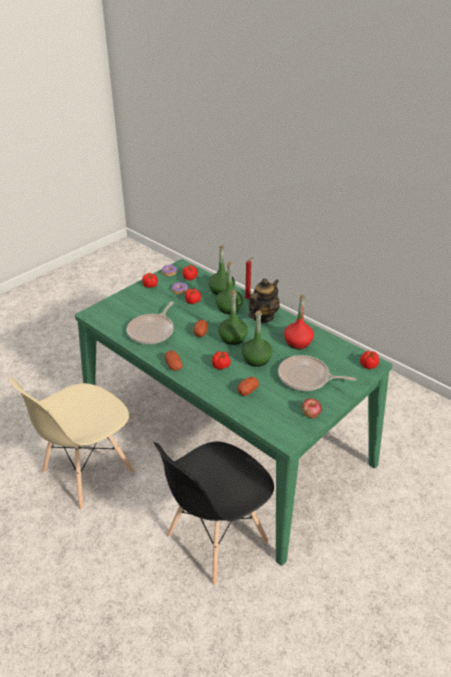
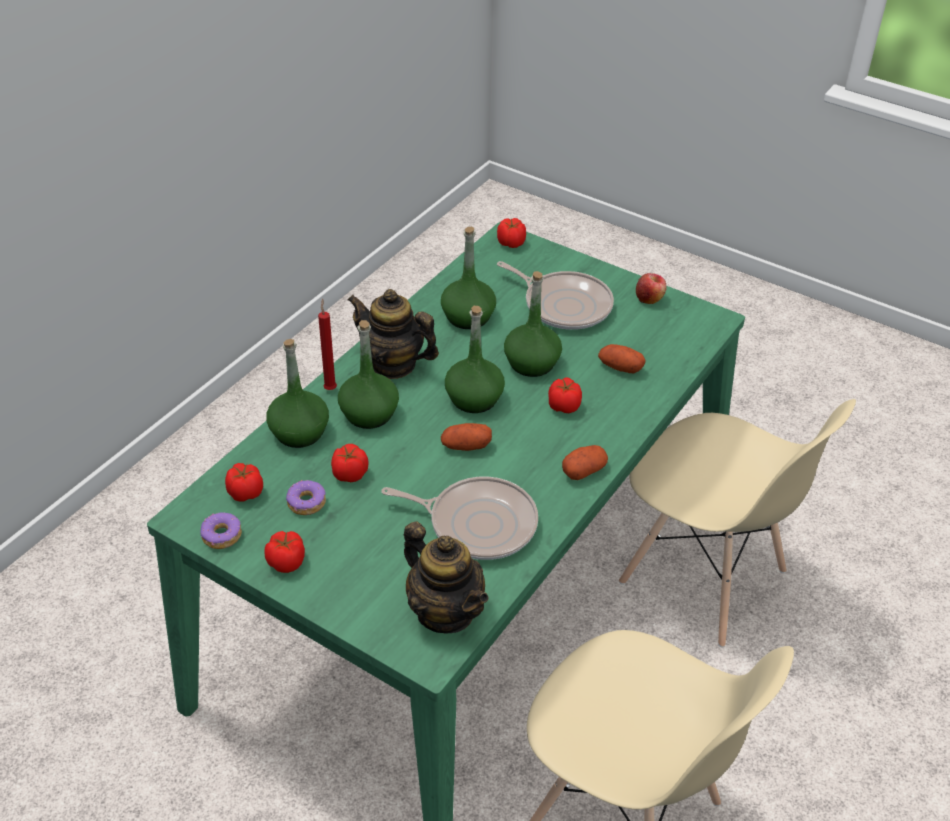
camera: 100 degrees left, 5 degrees up
black chair [153,441,274,586] -> beige chair [619,399,856,647]
frying pan [278,355,356,391] -> frying pan turned 60 degrees counterclockwise [497,261,614,330]
red bottle [284,295,314,349] -> green bottle [441,227,496,329]
none -> teapot [404,521,488,633]

